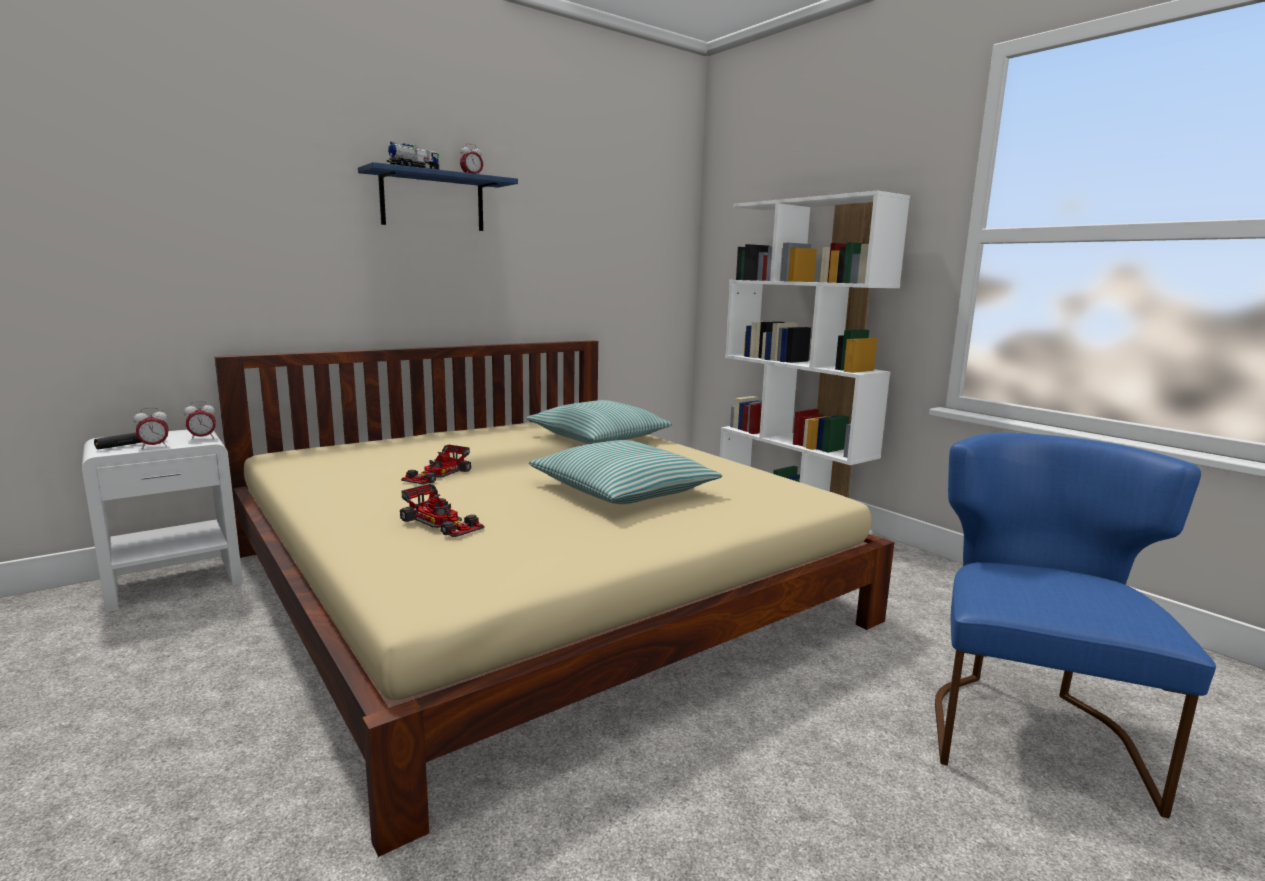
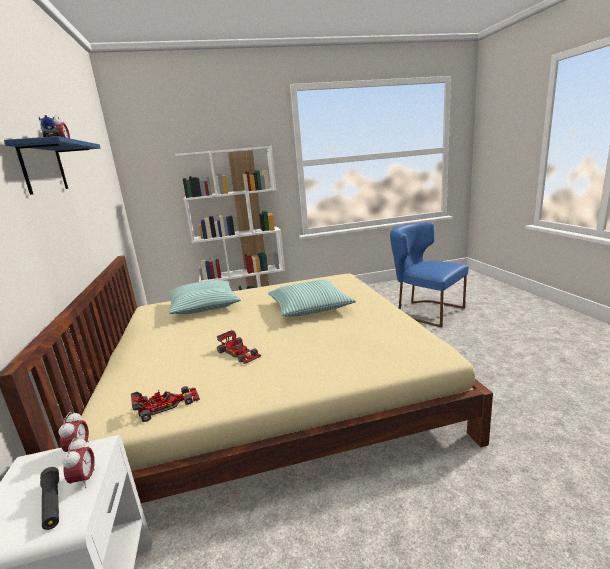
camera: 65 degrees left, 5 degrees up
toy car [400,484,484,537] -> toy car moved to [131,386,200,422]

